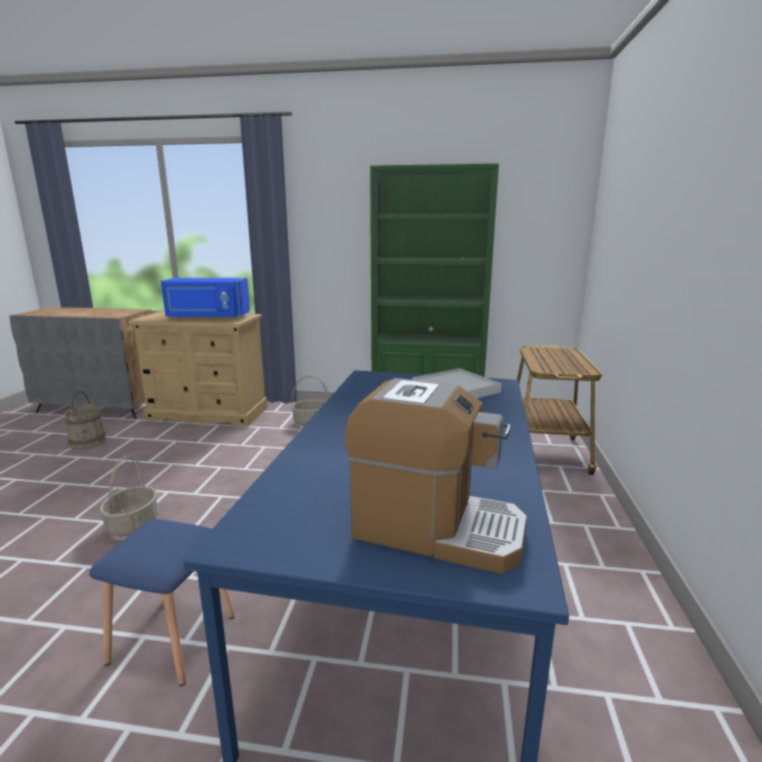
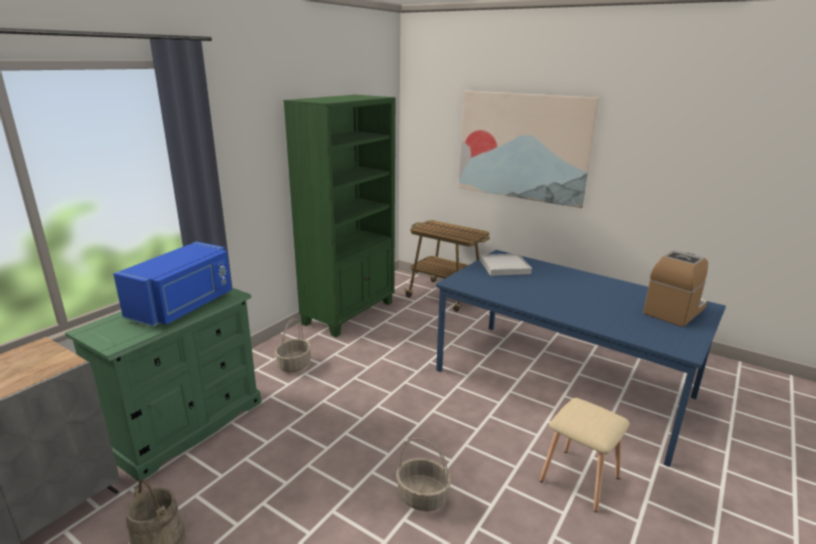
camera: 65 degrees left, 5 degrees up
blue stool [89,519,235,686] -> beige stool [540,398,630,512]
beige dresser [128,311,268,427] -> green dresser [65,288,261,482]
none -> picture [459,91,599,208]

